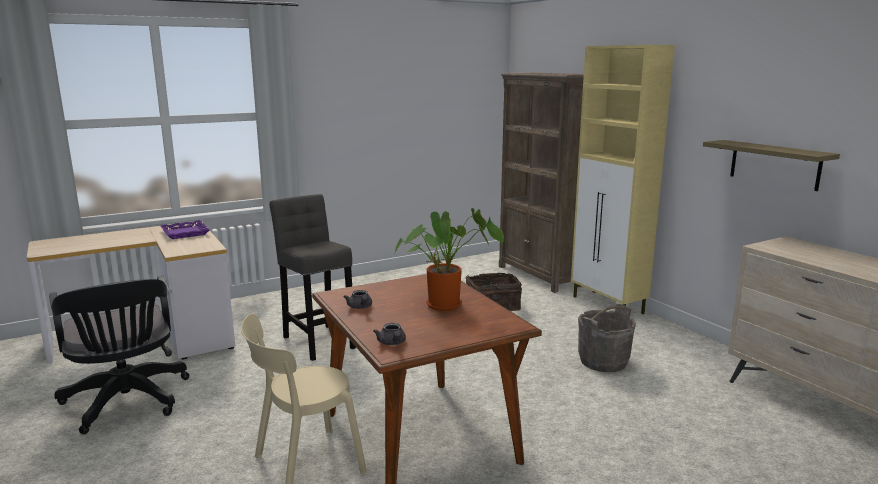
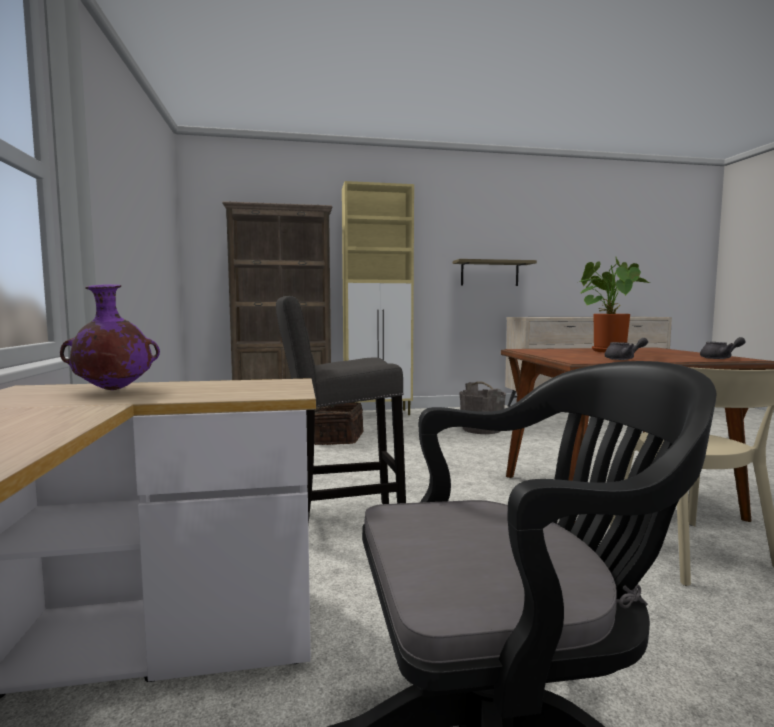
camera: 70 degrees left, 10 degrees down
purple tray [160,220,210,239] -> purple vase [60,284,160,390]

